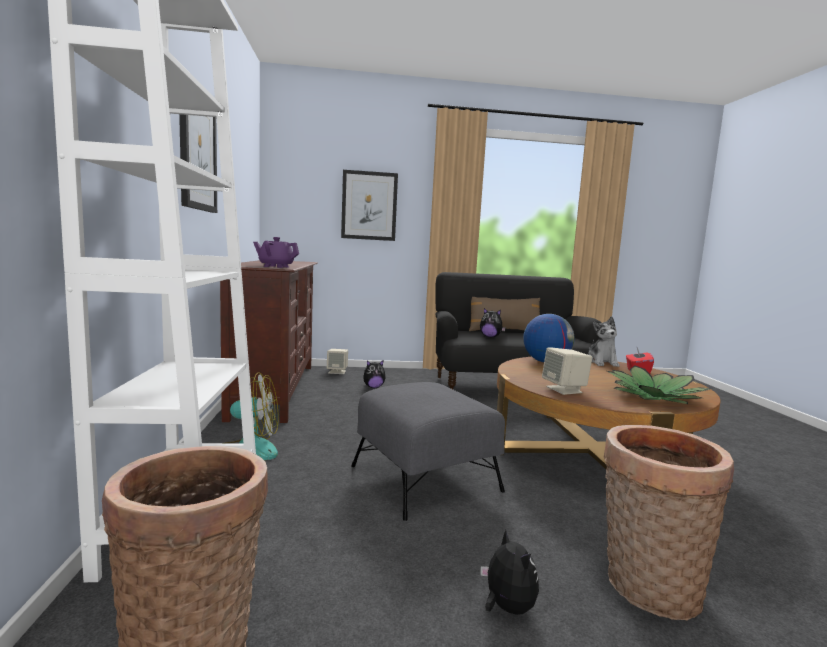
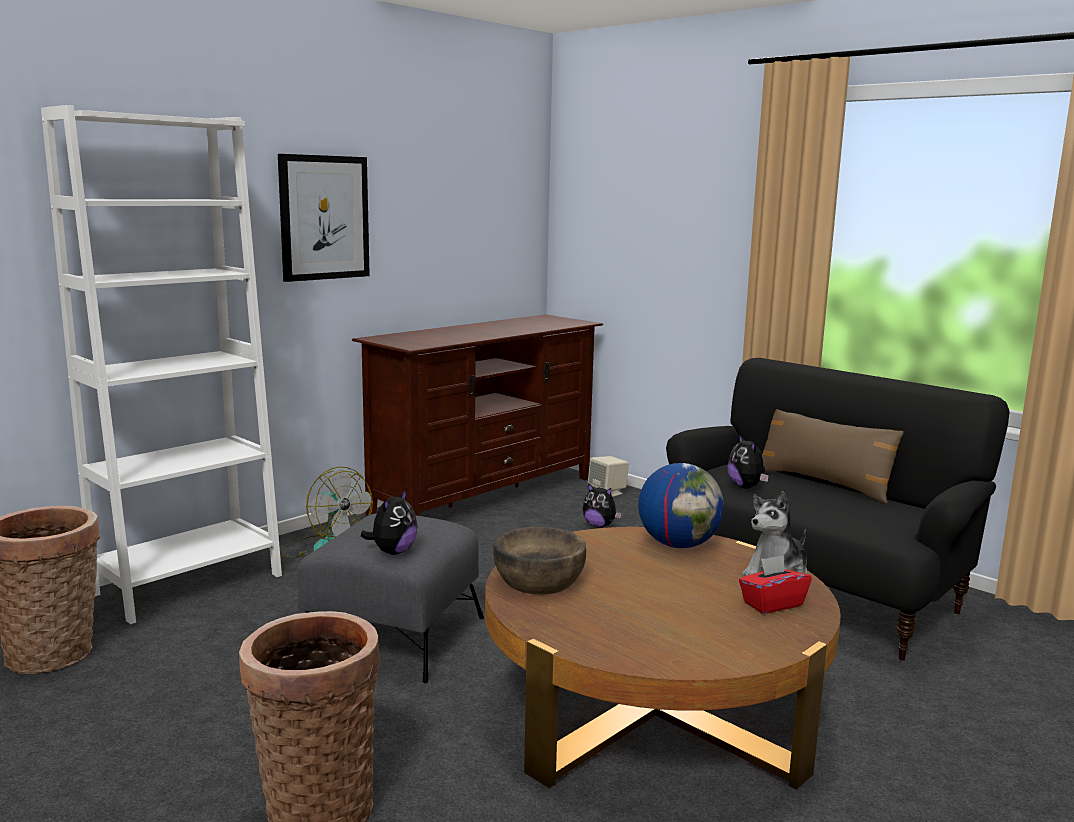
camera: 50 degrees right, 5 degrees up
purple teapot [253,237,299,268] -> none
picture [341,170,398,241] -> none
plush toy [481,530,539,615] -> plush toy moved to [361,488,417,555]
beige speaker [542,347,592,395] -> brown bowl [493,527,586,595]
potted plant [607,365,711,404] -> none

